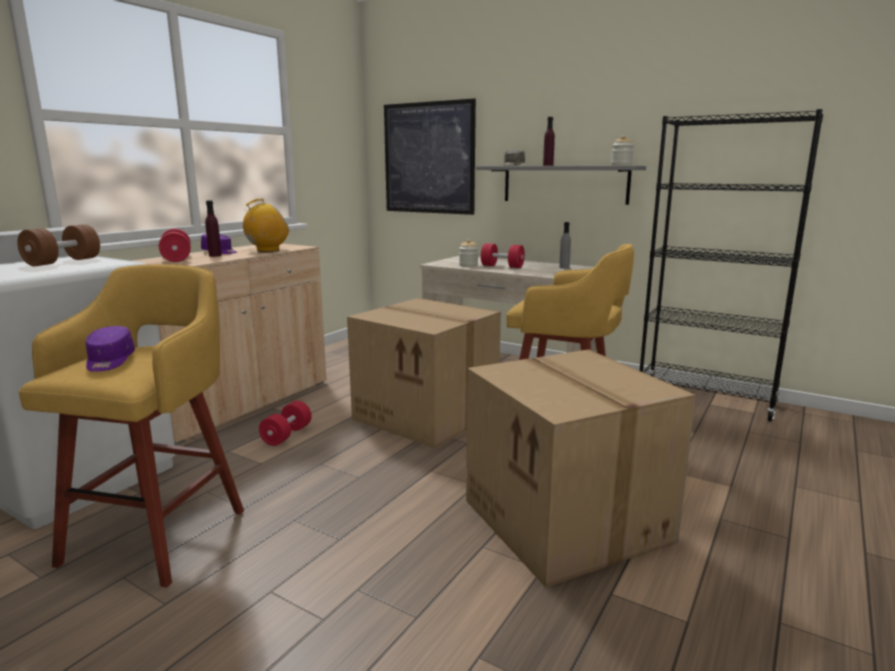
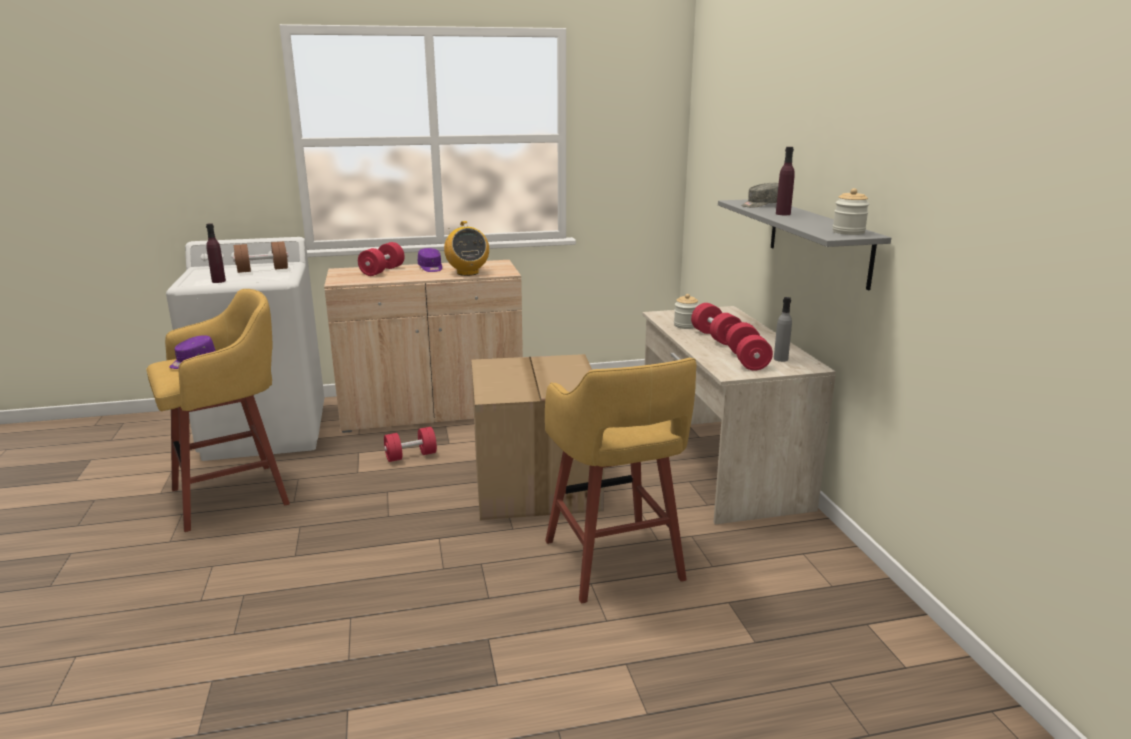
camera: 45 degrees right, 5 degrees up
purple bottle [205,200,222,257] -> purple bottle moved to [206,223,226,283]
radio [243,199,289,252] -> radio turned 60 degrees clockwise [444,221,489,276]
picture [384,99,476,215] -> none
cardboard box [466,349,696,588] -> none
black bookcase [640,109,823,422] -> none
none -> red dumbbell [726,322,773,371]

